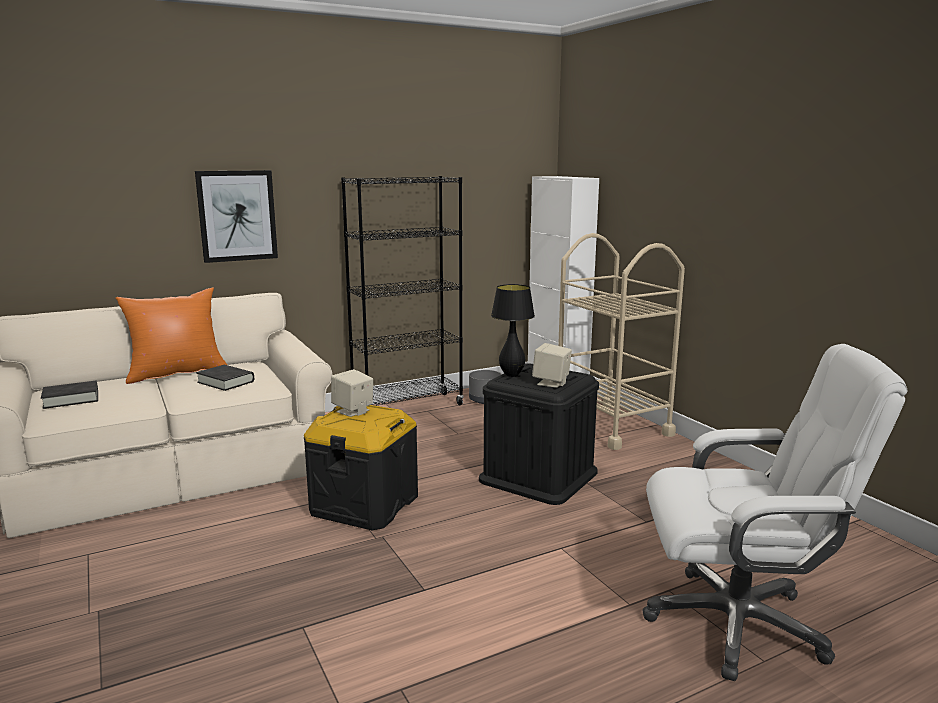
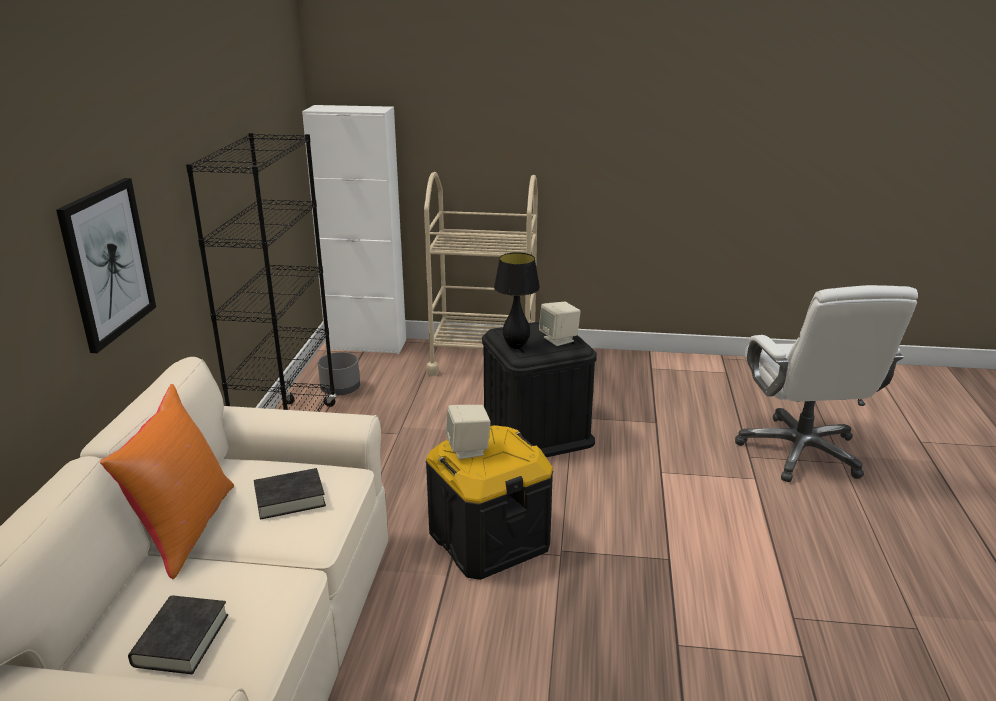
camera: 55 degrees left, 10 degrees up
white office chair [642,344,907,681] -> white office chair turned 135 degrees clockwise [735,285,918,482]

